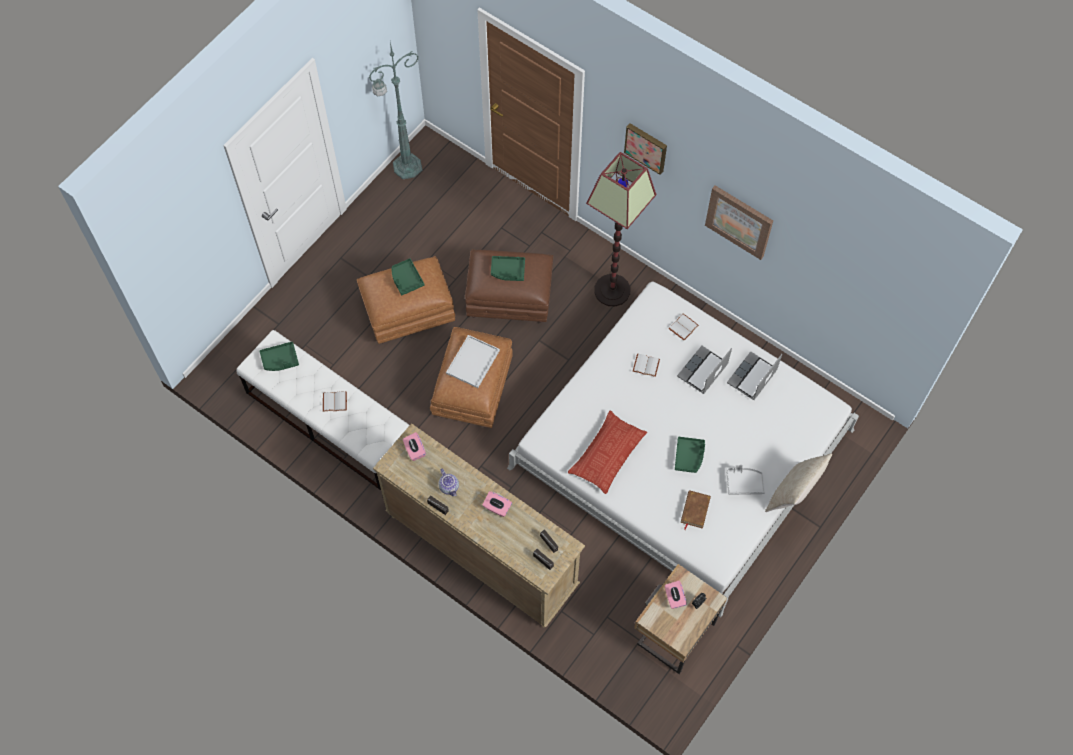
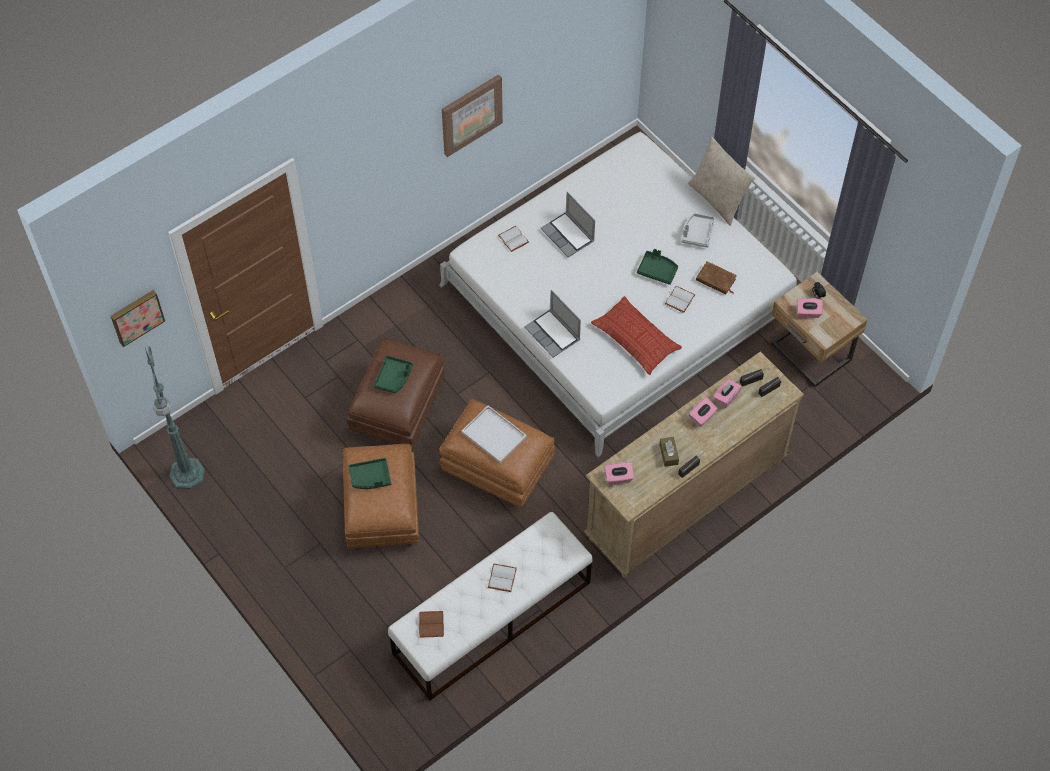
camera: 75 degrees left, 5 degrees down
green tray [259,342,299,371] -> brown book [419,611,444,637]
teapot [439,469,459,496] -> brown tissue box [659,437,679,467]
floor lamp [586,152,656,306] -> none
picture [624,123,667,175] -> picture moved to [111,290,165,347]
white book [633,354,660,377] -> white book moved to [665,286,695,313]
laptop [727,351,782,400] -> laptop moved to [524,290,581,358]
none -> pink tissue box [713,379,742,408]

